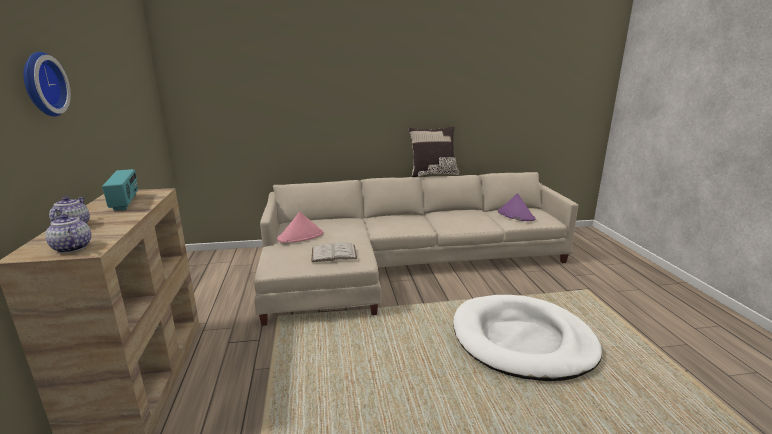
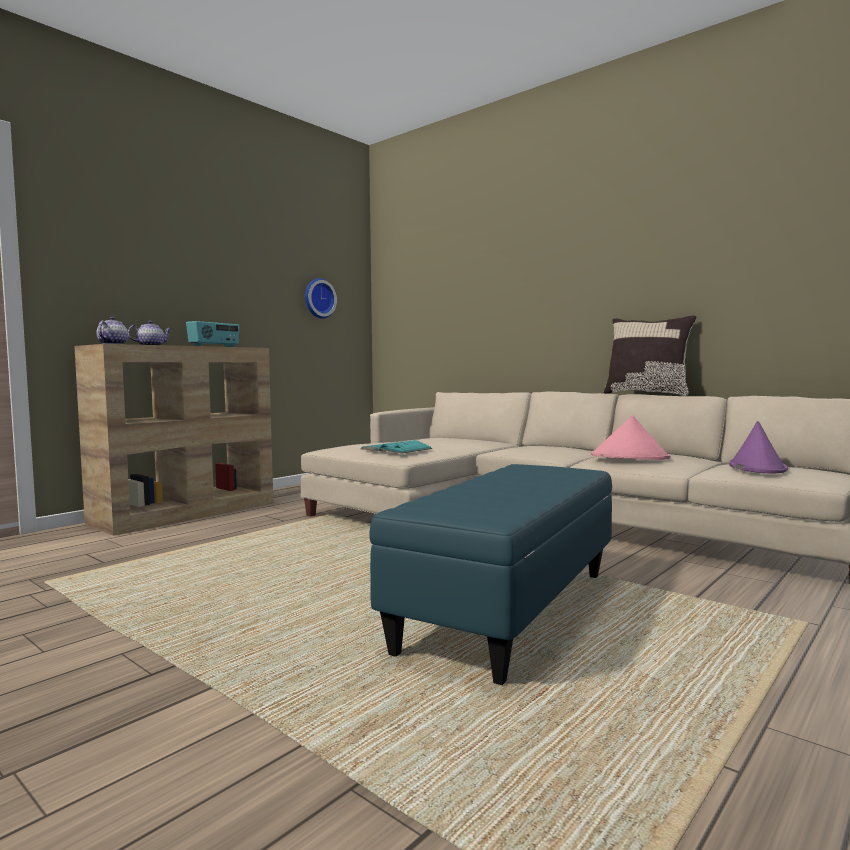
camera: 50 degrees right, 15 degrees down
wall clock [23,52,71,117] -> wall clock moved to [305,278,337,319]
pink hat [277,212,323,243] -> pink hat moved to [591,415,671,460]
white book [311,241,357,262] -> turquoise book [361,440,433,454]
white dog bed [453,295,602,381] -> blue ottoman [369,464,612,685]

